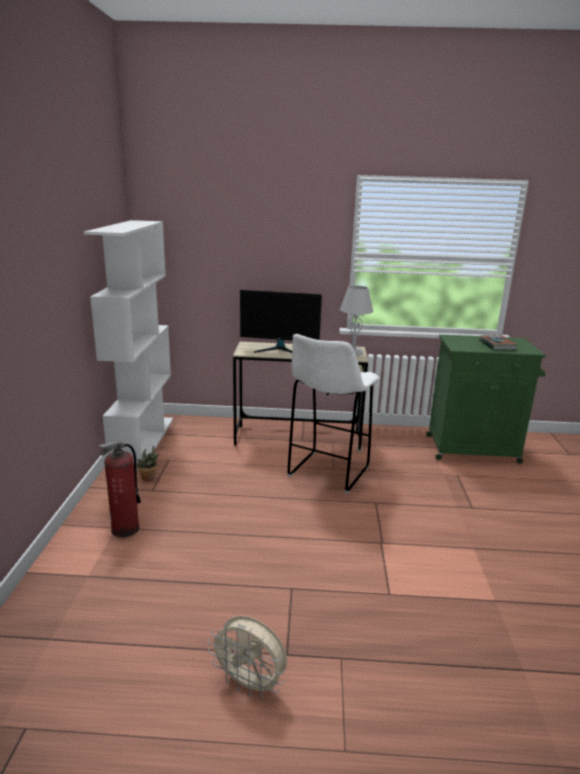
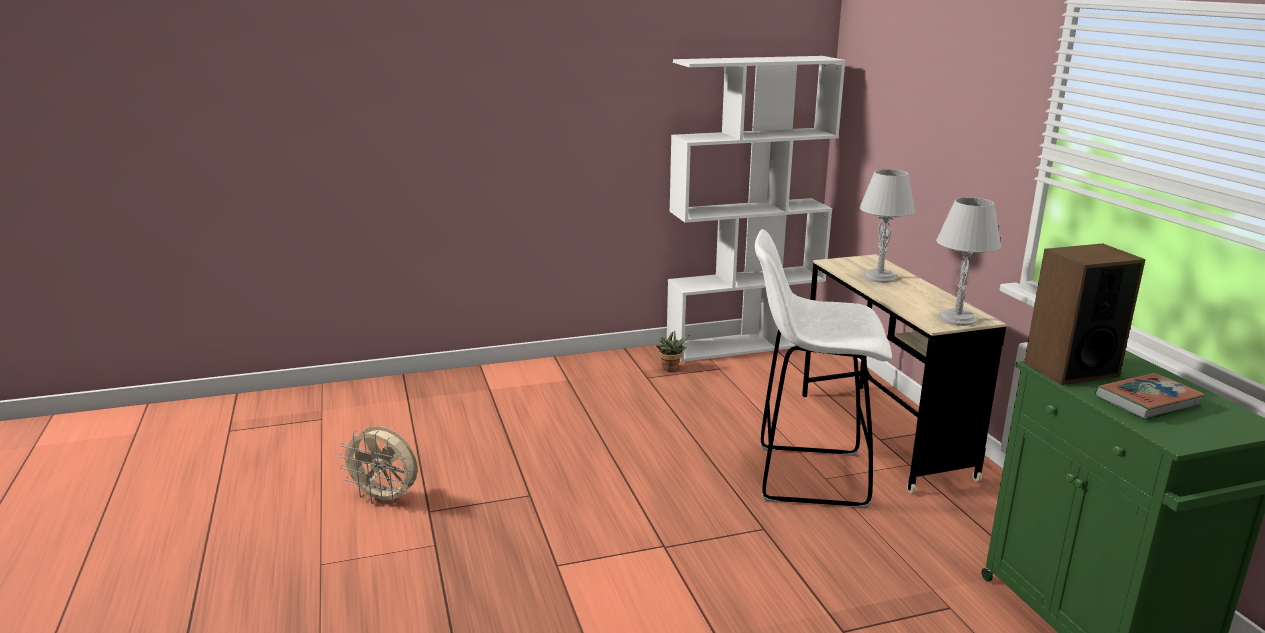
camera: 70 degrees right, 0 degrees up
fire extinguisher [98,440,141,537] -> none
beige fan [208,616,287,698] -> beige fan turned 75 degrees counterclockwise [338,426,418,507]
monitor [240,290,322,353] -> grey table lamp [860,169,915,283]
none -> speaker [1024,244,1146,385]

